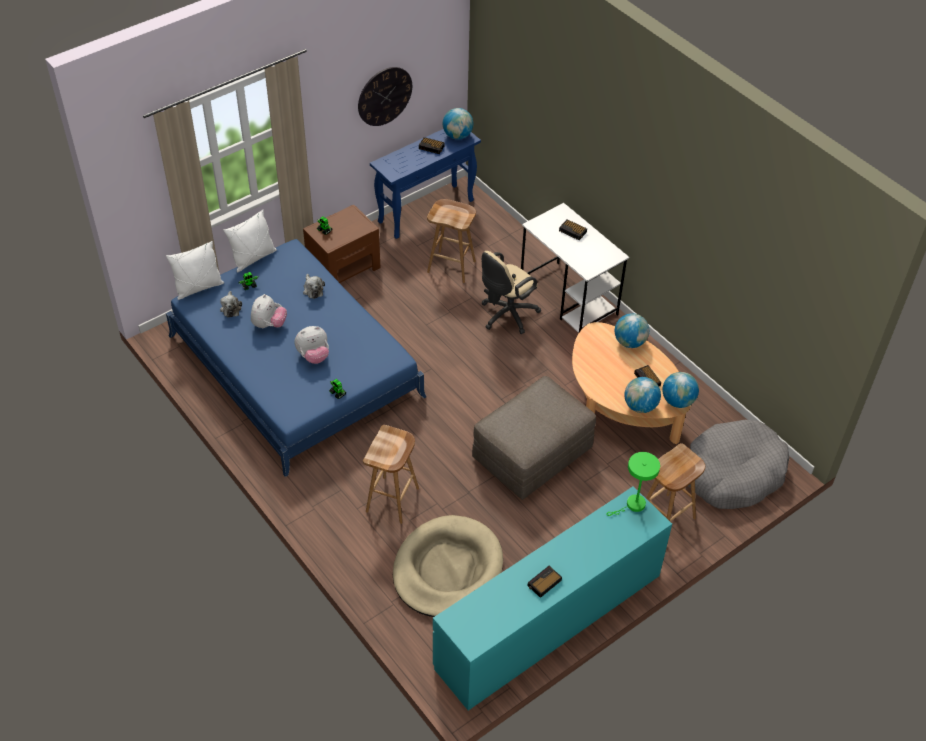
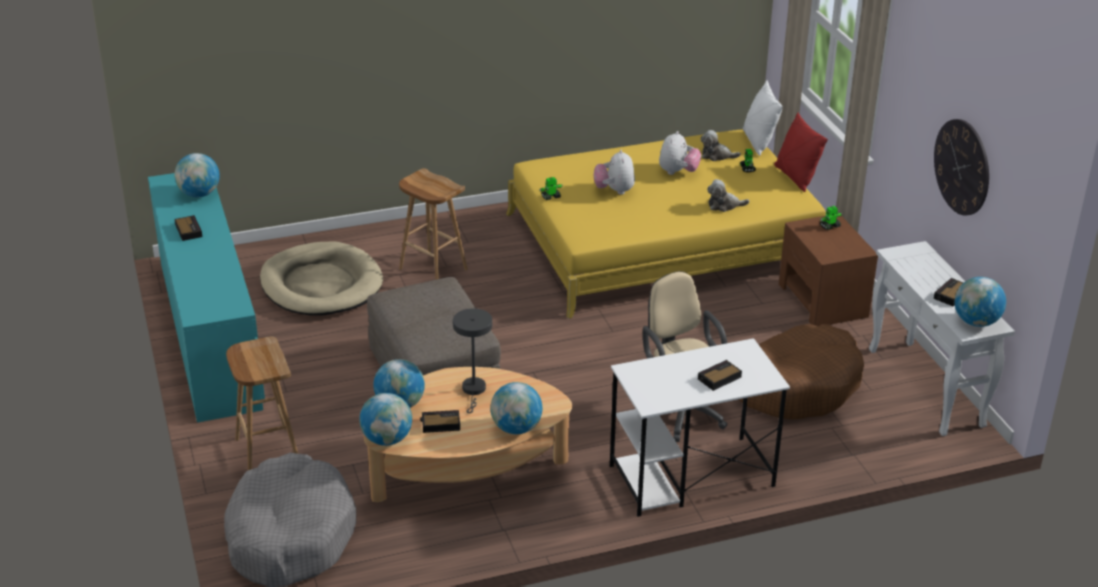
camera: 110 degrees right, 15 degrees down
blue bed [166,239,427,477] -> yellow bed [506,129,826,319]
white pillow [223,210,277,272] -> red pillow [774,113,828,192]
plush toy [251,294,287,328] -> plush toy turned 105 degrees counterclockwise [659,131,701,175]
blue console table [370,129,481,239] -> white console table [869,241,1015,436]
brown stool [427,199,476,283] -> brown dog bed [738,324,864,420]
green table lamp [606,452,660,516] -> none
none -> globe [174,153,220,197]
none -> grey table lamp [453,308,492,413]

